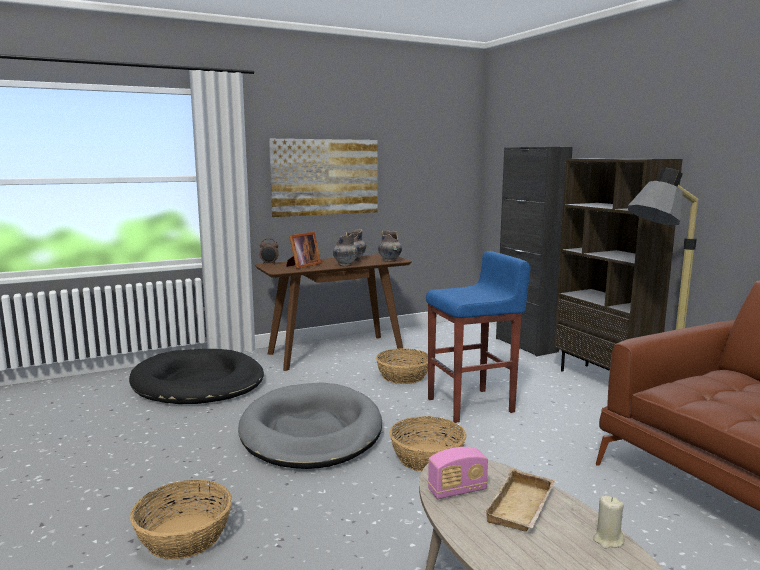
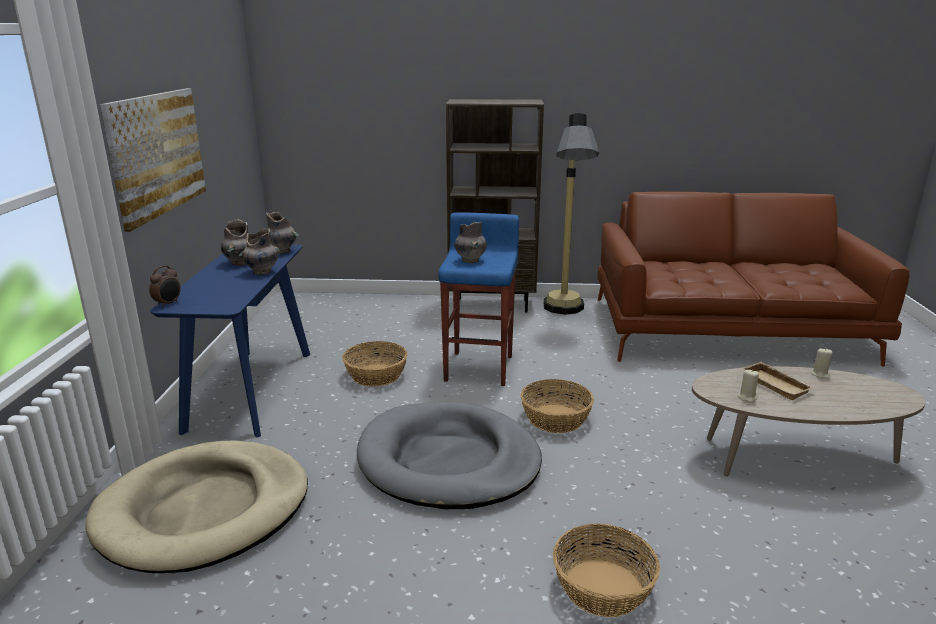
camera: 60 degrees left, 10 degrees up
black dog bed [129,349,264,404] -> beige dog bed [85,441,308,573]
brown console table [255,254,412,371] -> blue console table [150,244,310,437]
picture frame [286,232,321,269] -> none
radio [428,447,488,499] -> beige candle [738,369,759,402]
black cabinet [496,147,573,356] -> none
none -> grey vase [455,221,487,263]

